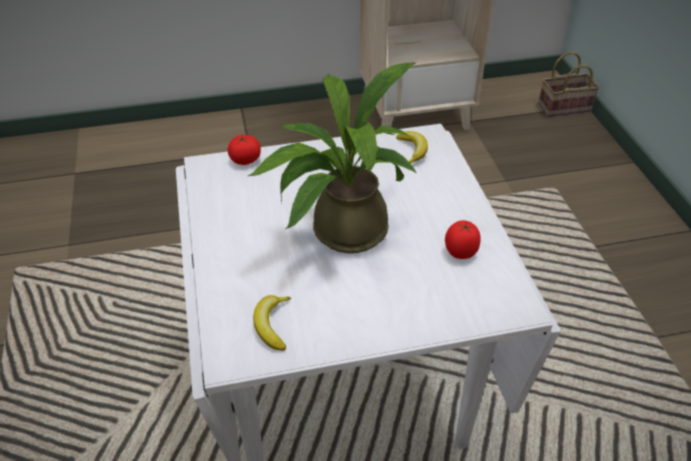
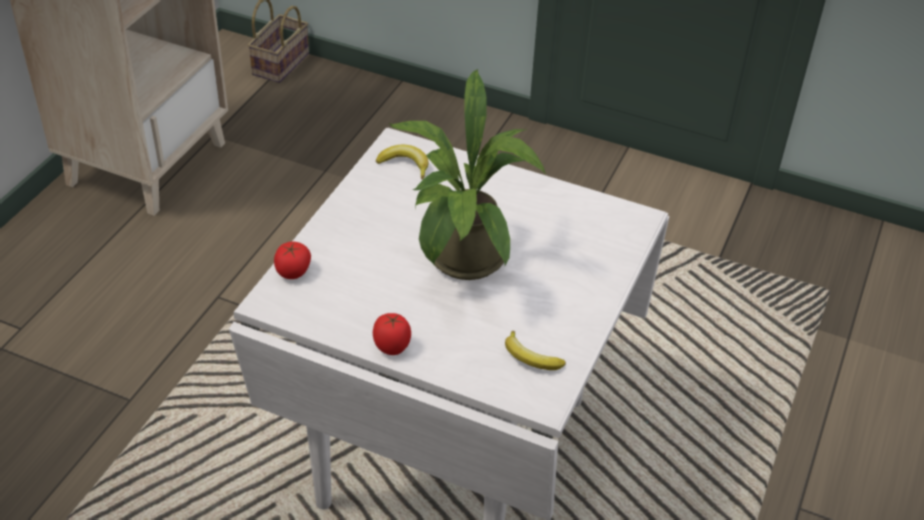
camera: 55 degrees left, 0 degrees up
tomato [445,220,480,259] -> tomato moved to [373,313,411,355]

